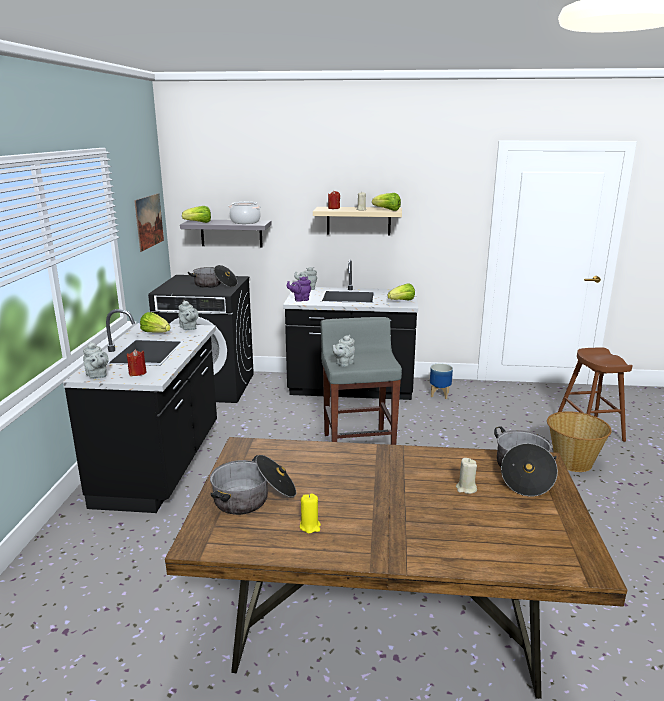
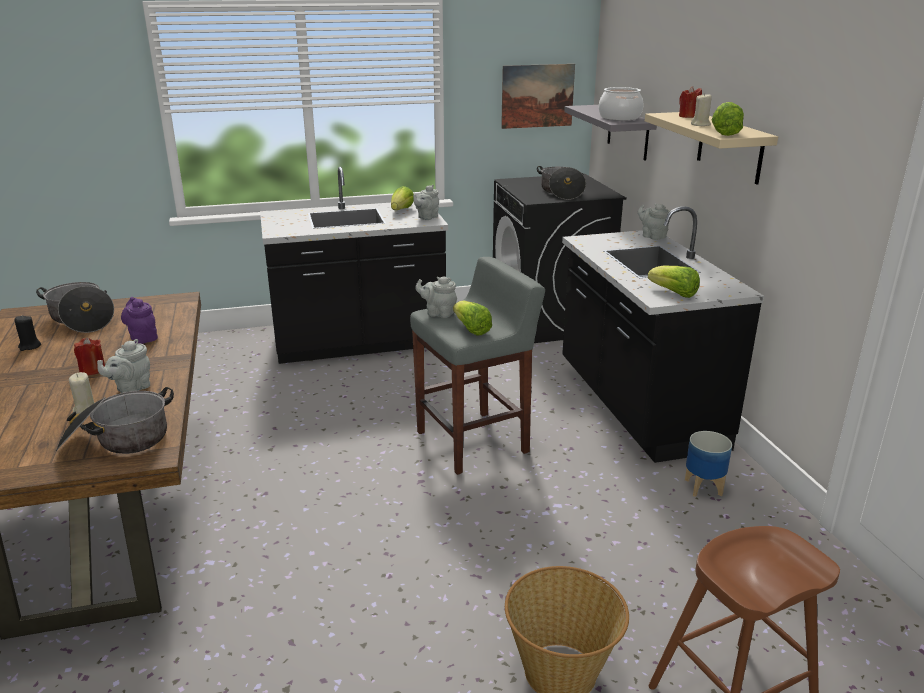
camera: 70 degrees right, 5 degrees up
grey teapot [83,342,109,379] -> grey teapot moved to [97,339,150,393]
red candle [127,349,147,376] -> red candle moved to [74,338,105,375]
lettuce [182,206,211,223] -> lettuce moved to [453,301,492,336]
purple teapot [287,276,311,302] -> purple teapot moved to [121,297,158,344]
yellow candle [300,493,321,533] -> black candle [14,315,41,351]

